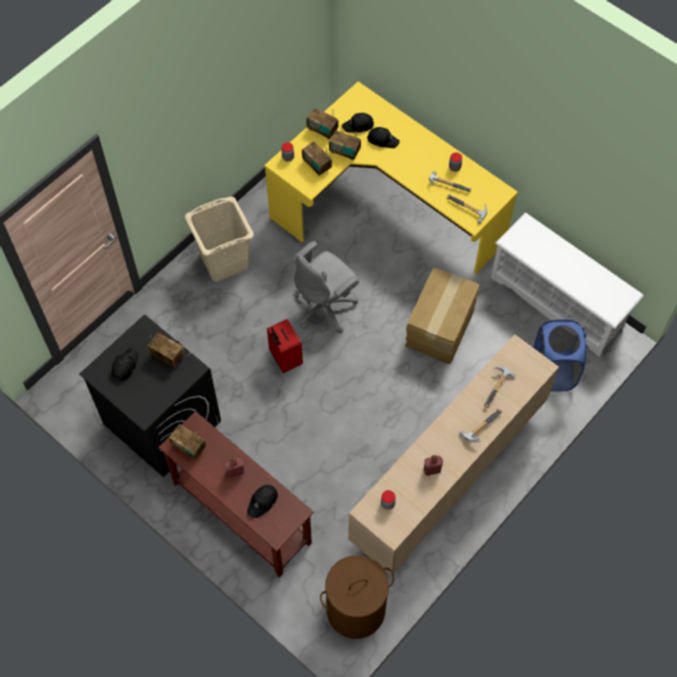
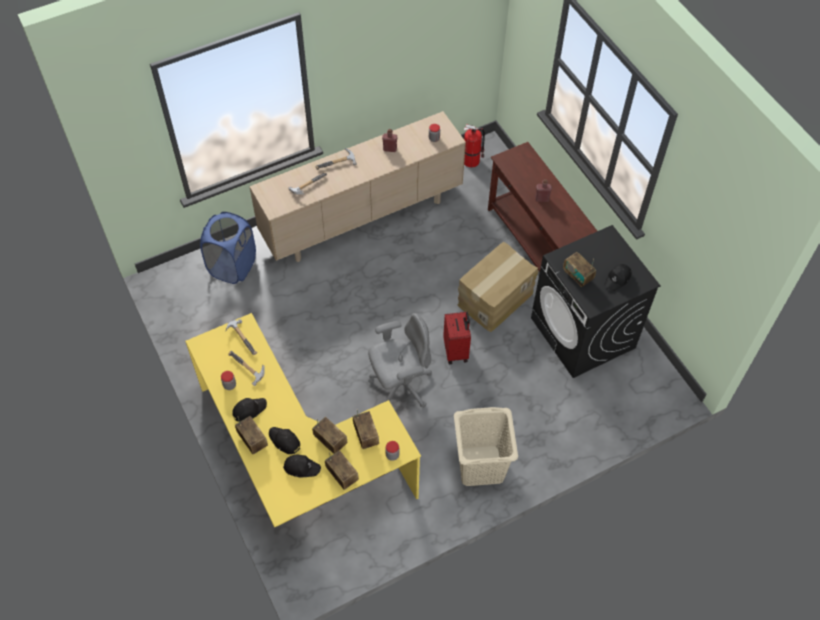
camera: 160 degrees left, 5 degrees down
radio [169,424,206,460] -> radio moved to [235,416,268,454]
black cap [247,485,278,518] -> black cap moved to [232,398,267,422]
brown laundry basket [320,555,394,639] -> fire extinguisher [464,124,485,168]
cardboard box [405,268,479,364] -> cardboard box moved to [458,242,538,332]
white shoe rack [491,213,644,357] -> none

